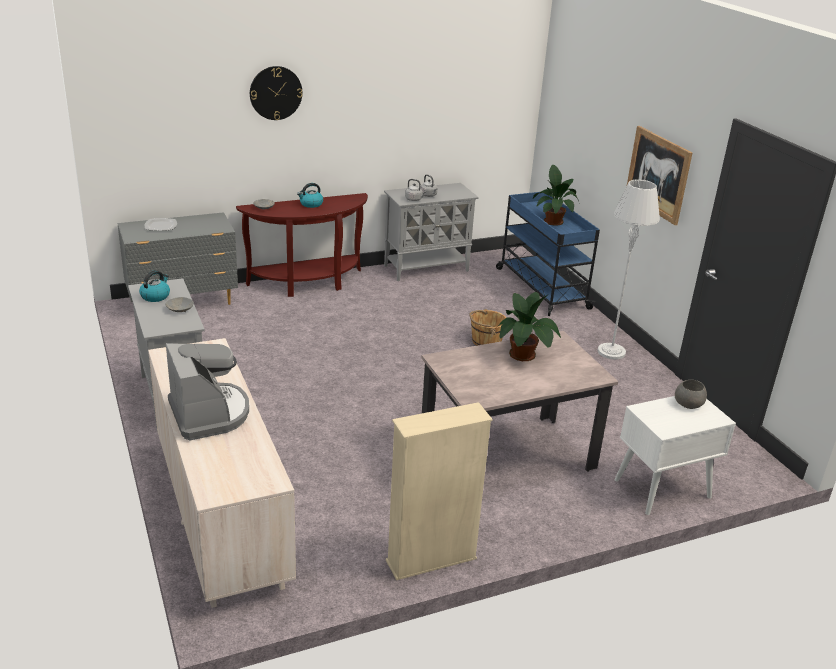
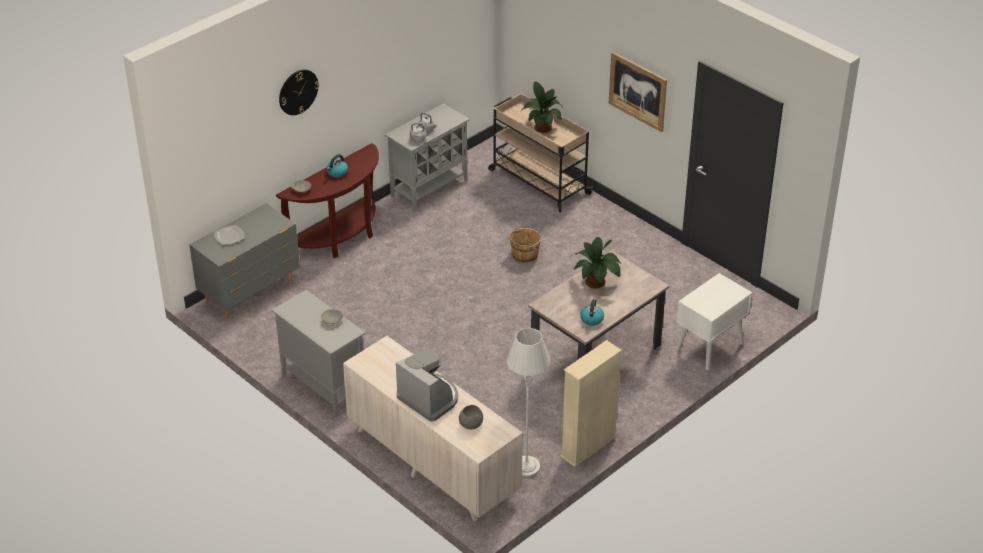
camera: 20 degrees left, 10 degrees up
kettle [139,270,170,302] -> kettle moved to [580,299,604,326]
blue cart [496,192,600,316] -> beige cart [488,94,593,212]
grey floor lamp [598,179,660,360] -> grey floor lamp moved to [507,328,550,477]
grey bowl [675,380,707,409] -> grey bowl moved to [459,405,483,429]

